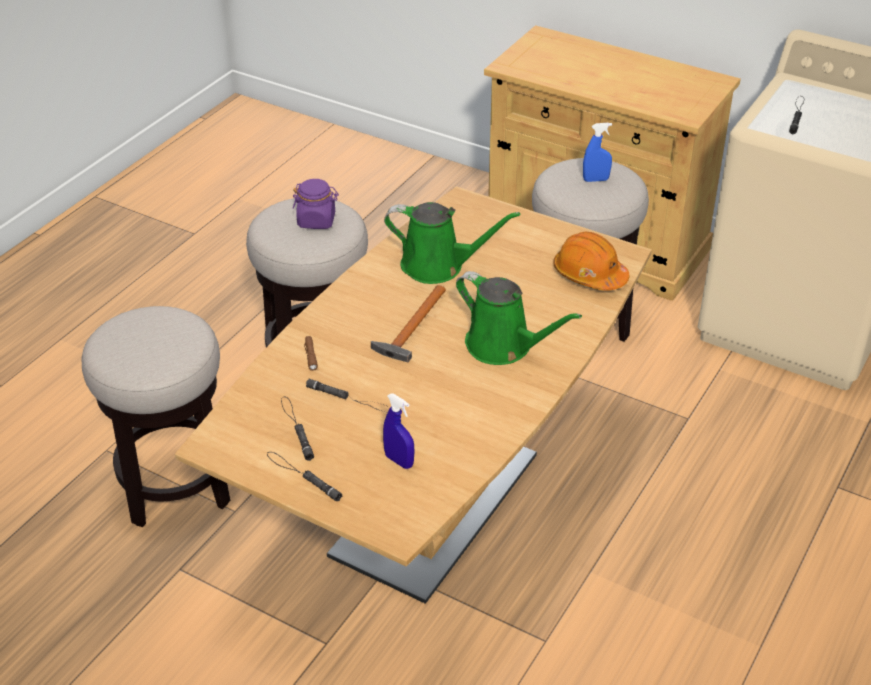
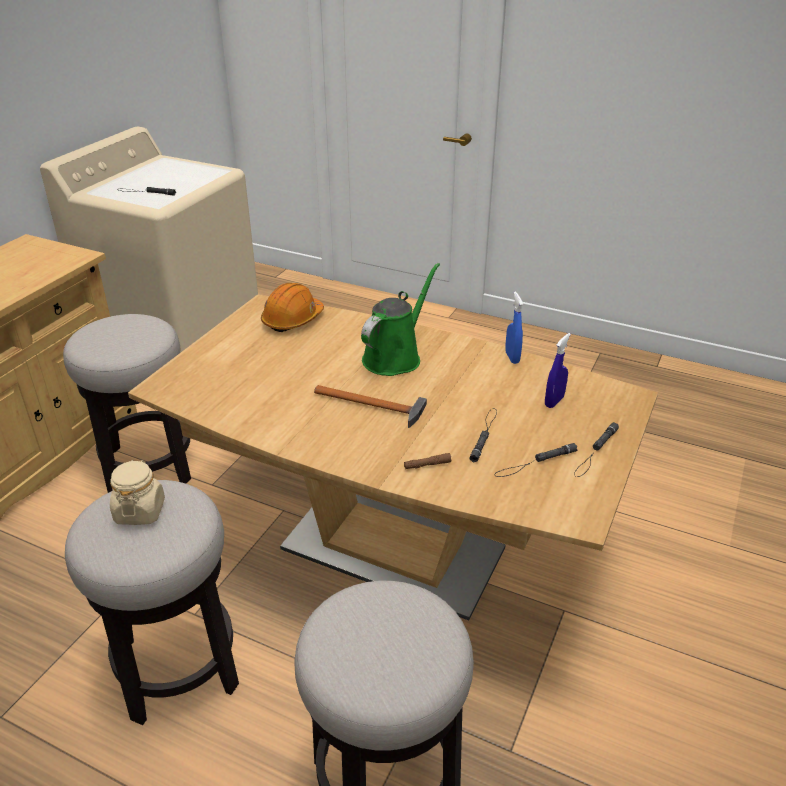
camera: 95 degrees left, 5 degrees down
purple jar [293,179,339,229] -> beige jar [110,460,165,525]
green watering can [384,202,520,284] -> none
blue spray bottle [583,123,612,182] -> blue spray bottle moved to [505,291,523,364]

